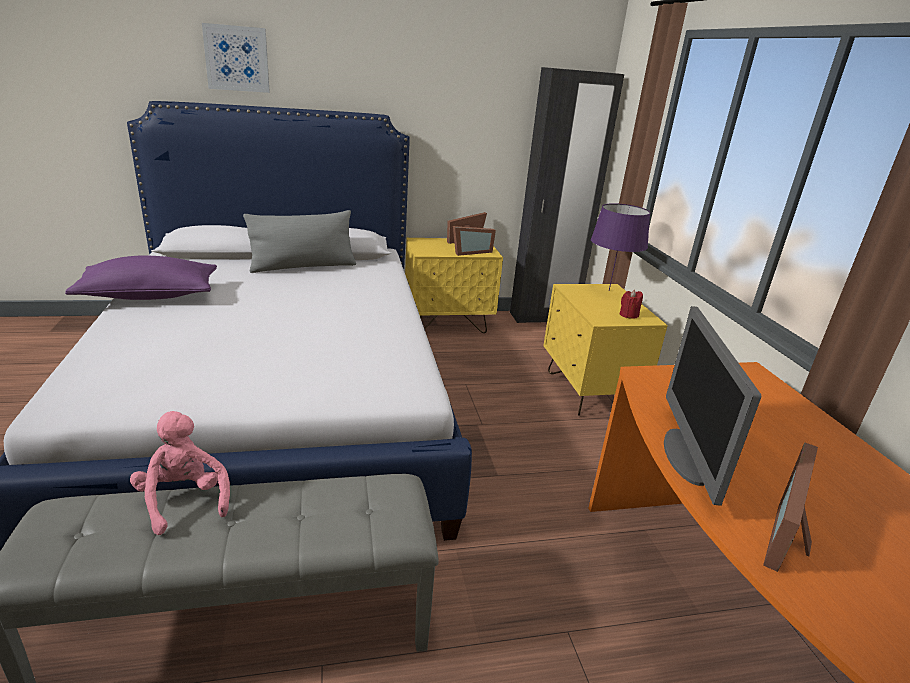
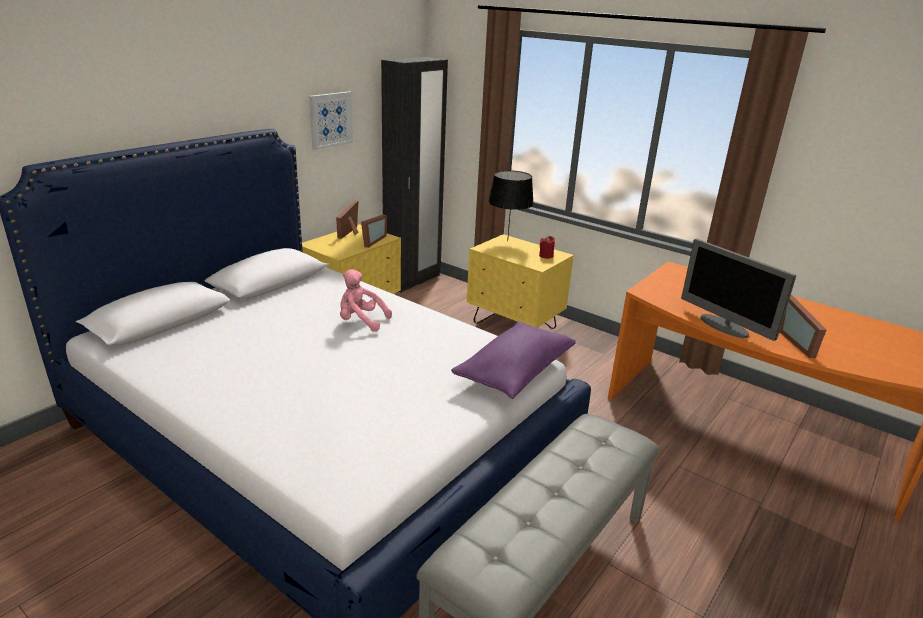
camera: 40 degrees left, 0 degrees up
purple pillow [65,256,217,300] -> purple pillow moved to [451,321,576,399]
pink plush toy [130,411,230,535] -> pink plush toy moved to [340,269,392,331]
picture [202,23,270,93] -> picture moved to [309,91,353,150]
grey pillow [243,210,356,273] -> none
purple table lamp [591,203,650,291] -> black table lamp [488,170,534,242]

